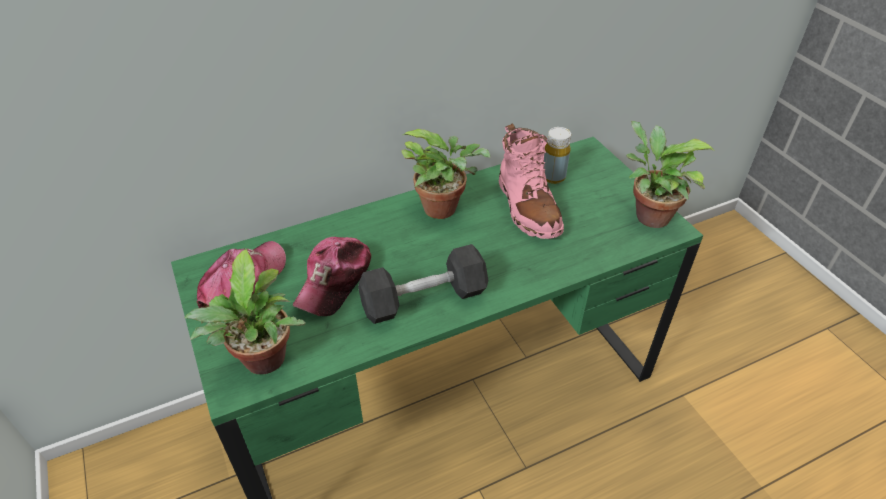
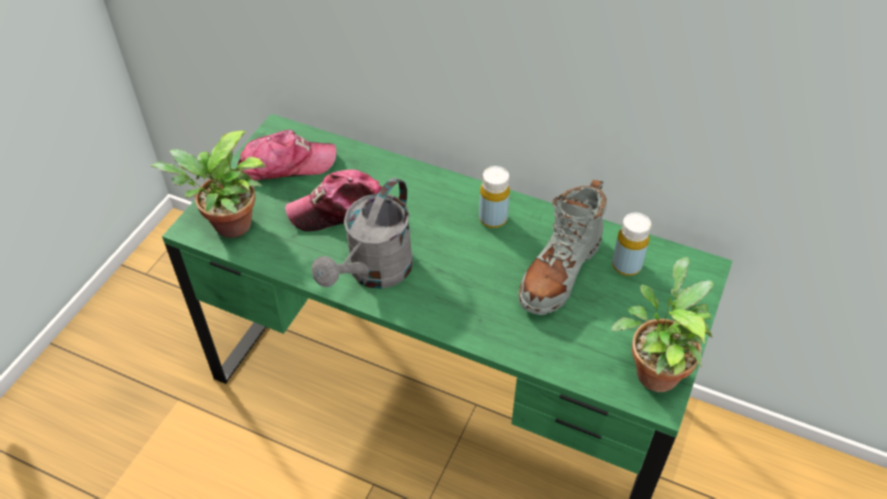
camera: 50 degrees right, 5 degrees up
black dumbbell [358,244,488,324] -> grey watering can [312,177,413,289]
potted plant [401,129,491,219] -> yellow bottle [479,166,510,228]
pink boot [499,124,564,239] -> grey boot [518,180,607,315]

